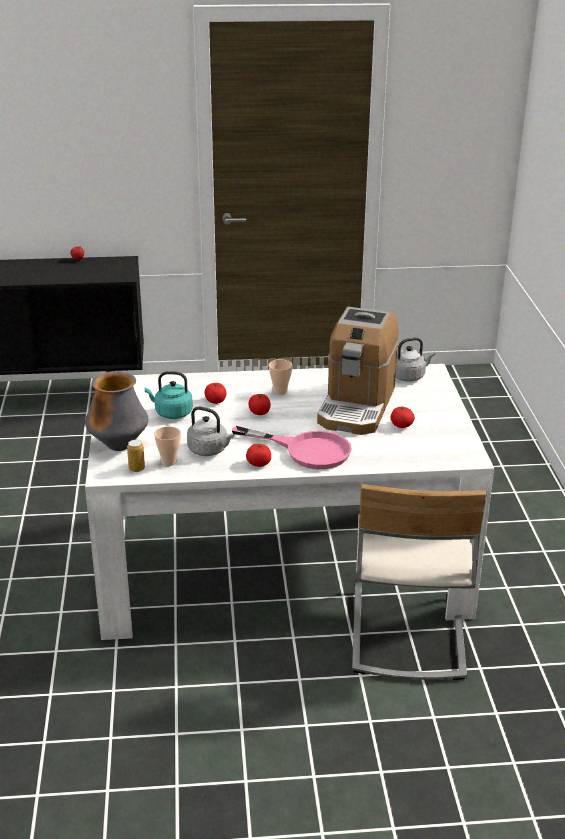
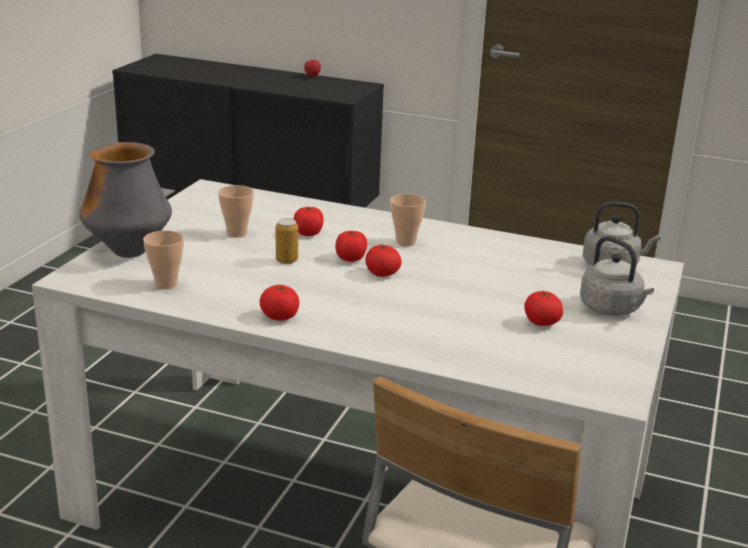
camera: 25 degrees right, 5 degrees down
can [127,440,145,472] -> can moved to [276,218,298,264]
turquoise kettle [145,371,193,419] -> cup [218,185,254,238]
grey kettle [187,407,234,456] -> grey kettle moved to [580,236,654,316]
pink frying pan [232,426,352,469] -> none
coffee machine [317,307,399,435] -> none
none -> tomato [365,245,402,277]

